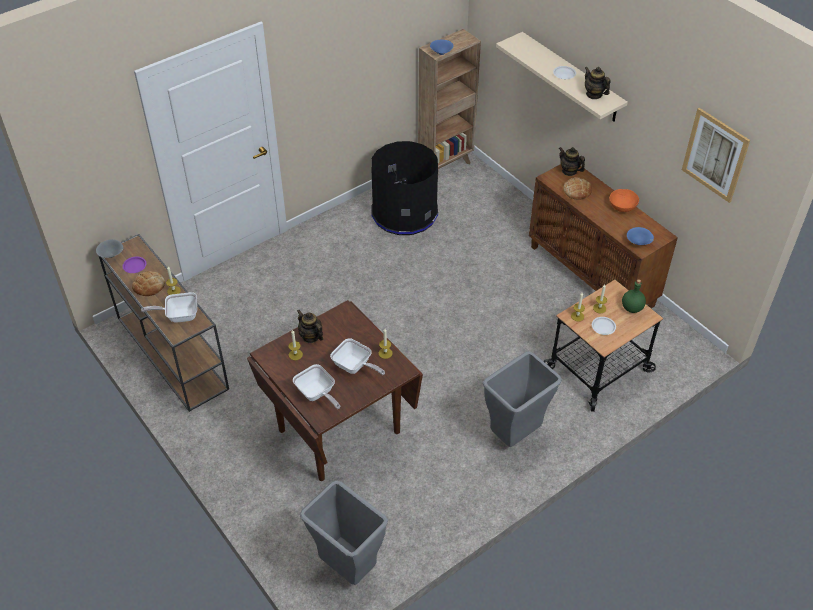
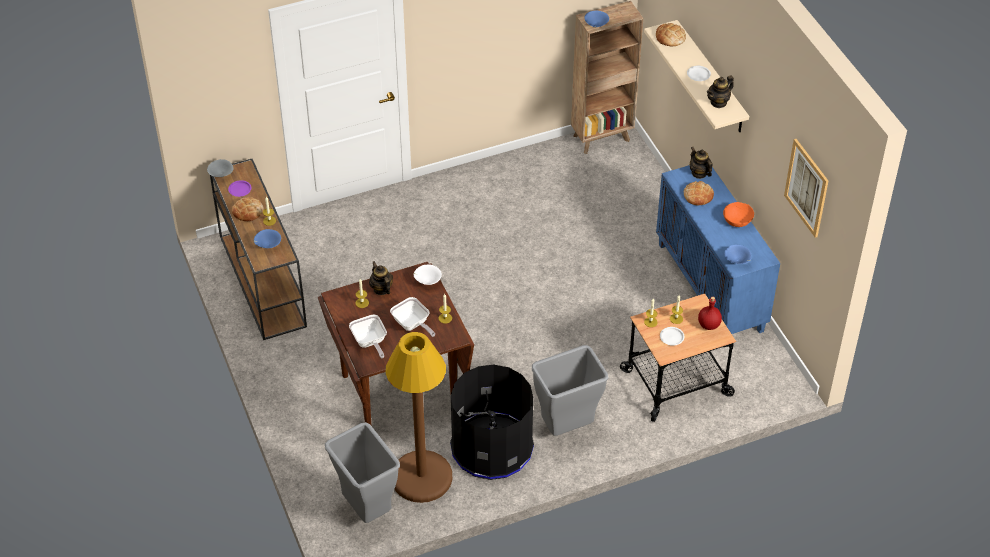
camera: 15 degrees right, 0 degrees up
frying pan [141,292,197,323] -> blue bowl [254,229,281,248]
black trash can [371,141,438,235] -> black trash can moved to [450,365,534,480]
brown cabinet [529,164,678,308] -> blue cabinet [656,165,780,334]
teapot [585,67,611,99] -> teapot turned 105 degrees counterclockwise [707,75,734,108]
green bottle [622,279,646,313] -> red bottle [698,297,722,330]
none -> brown floor lamp [386,332,452,503]
none -> white bowl [414,265,442,285]
none -> bread [656,23,686,46]

